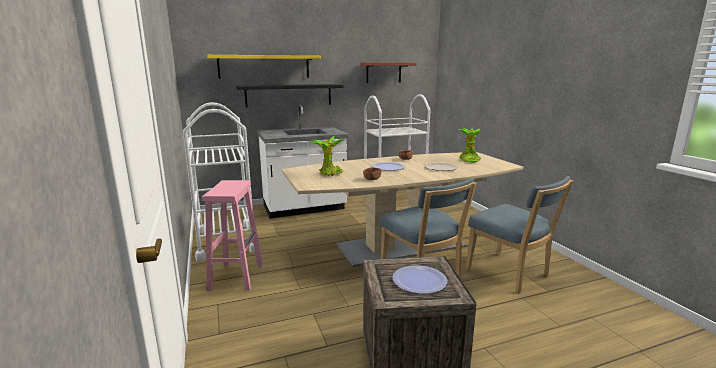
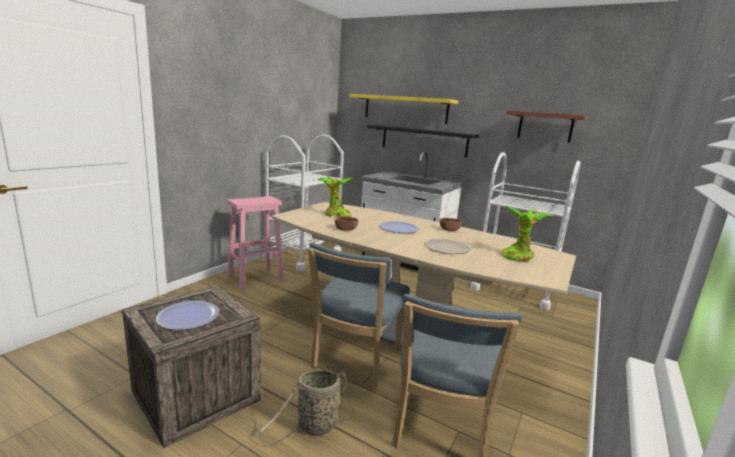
camera: 50 degrees right, 0 degrees up
none -> basket [257,369,355,444]

